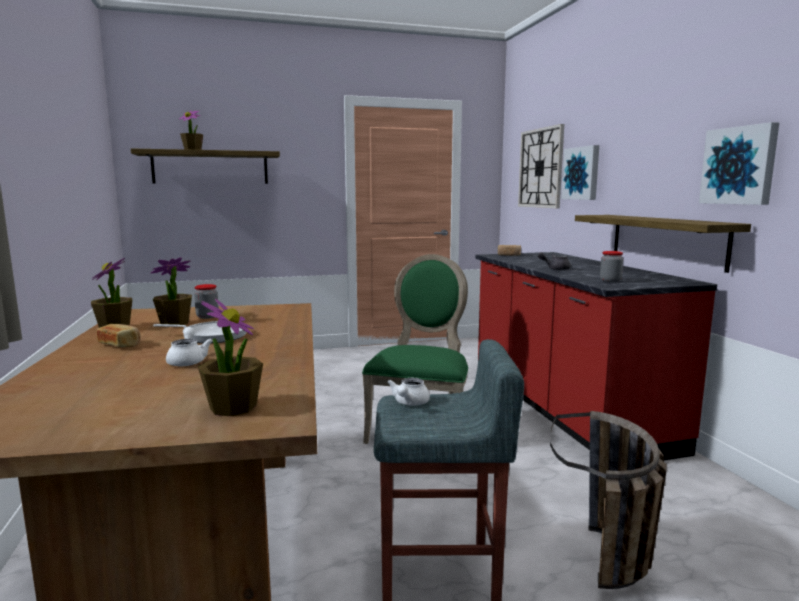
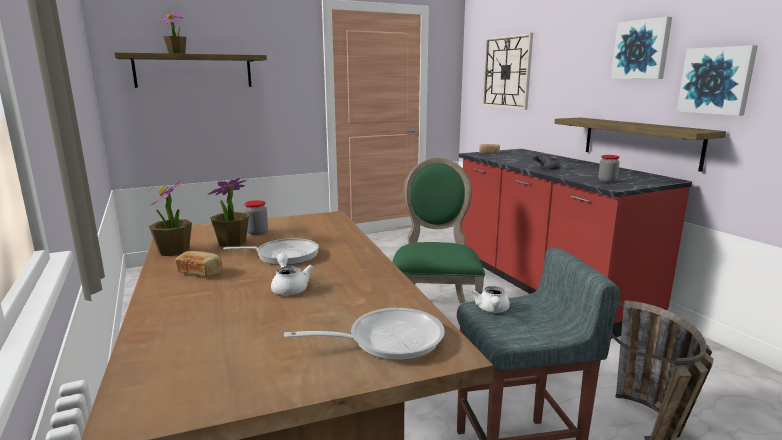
camera: 10 degrees left, 5 degrees up
potted plant [198,299,263,416] -> frying pan [284,308,445,360]
picture [561,145,599,200] -> picture moved to [611,17,672,79]

